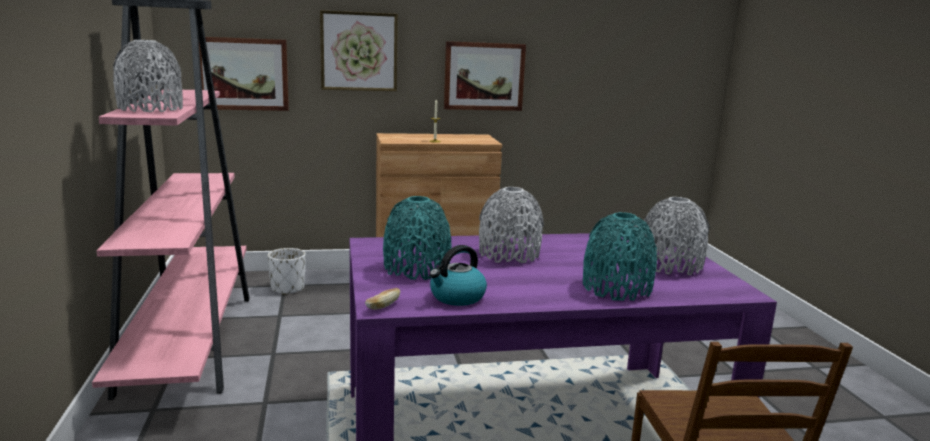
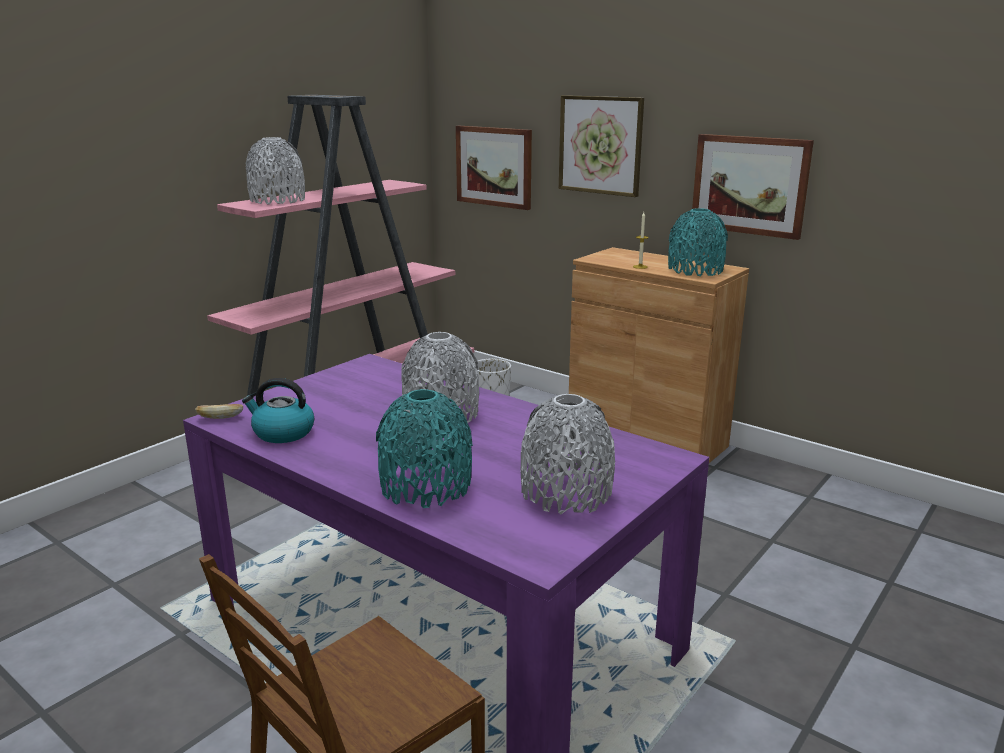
camera: 50 degrees right, 5 degrees up
turquoise vase [383,196,451,280] -> turquoise vase moved to [668,208,728,277]

